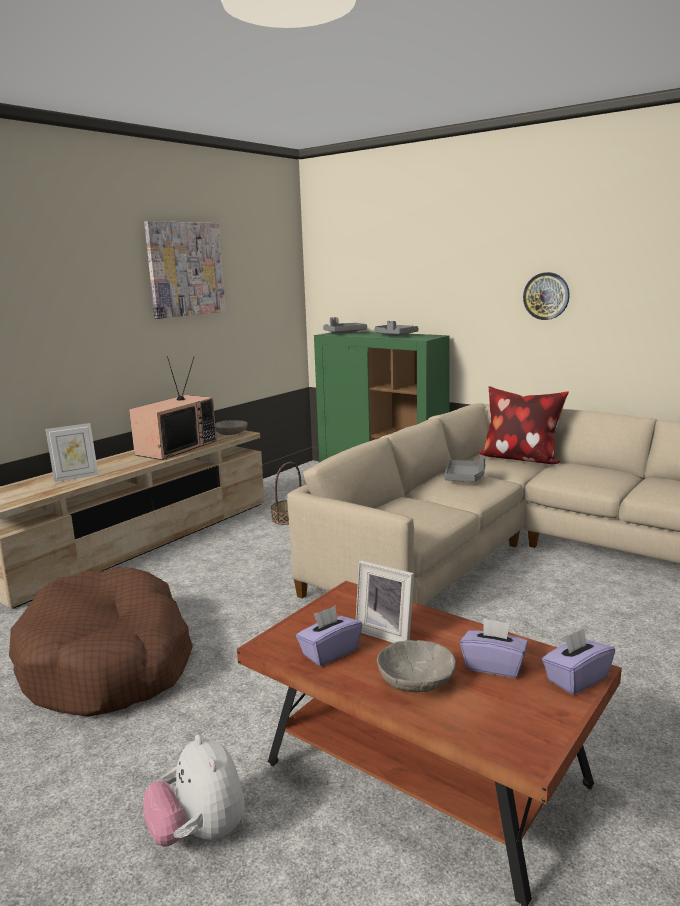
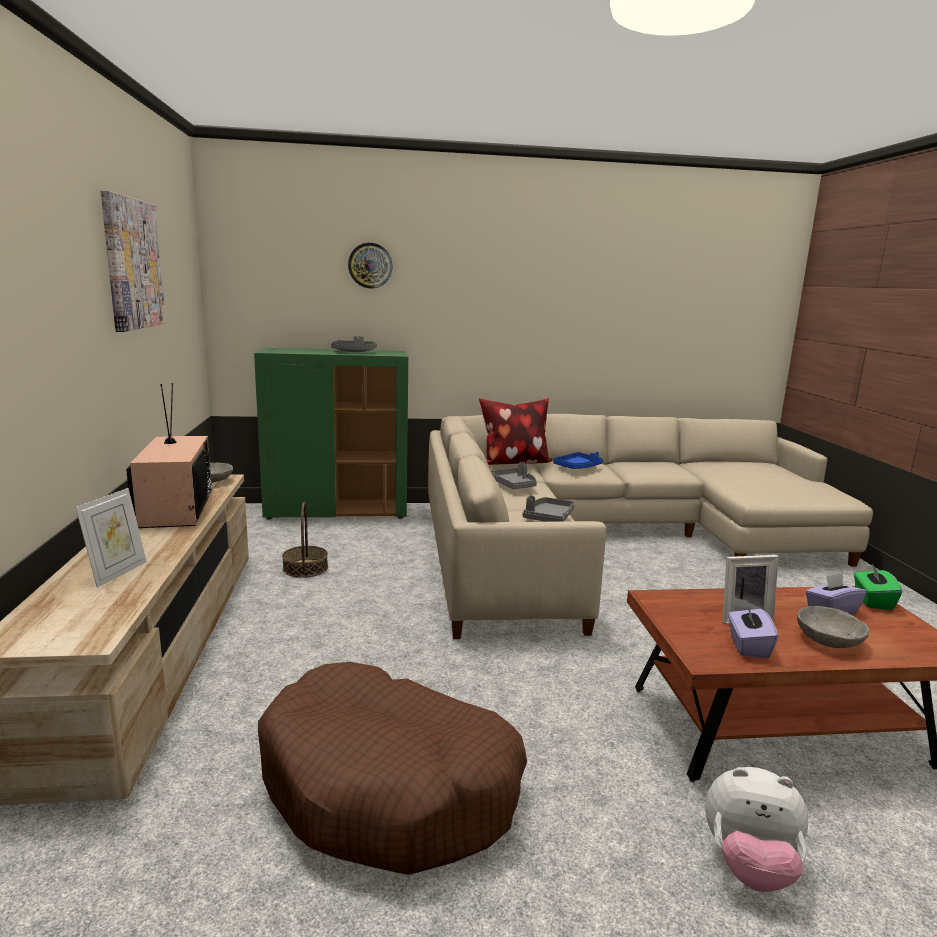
camera: 45 degrees left, 0 degrees up
grey tray [323,317,367,333] -> grey tray moved to [523,495,575,522]
wall clock [523,272,570,320] -> wall clock moved to [348,243,393,289]
purple tissue box [542,629,615,695] -> green tissue box [854,563,902,610]
none -> blue tray [553,452,603,469]

